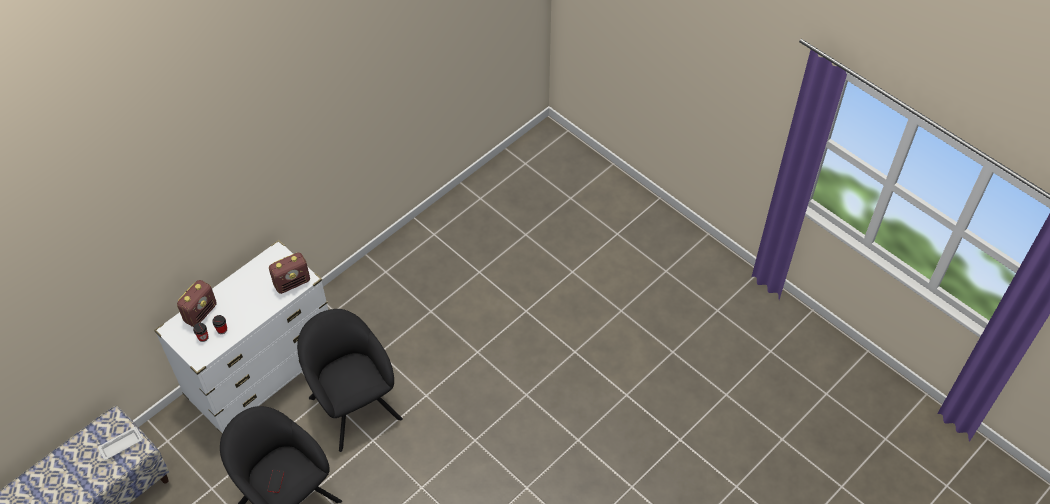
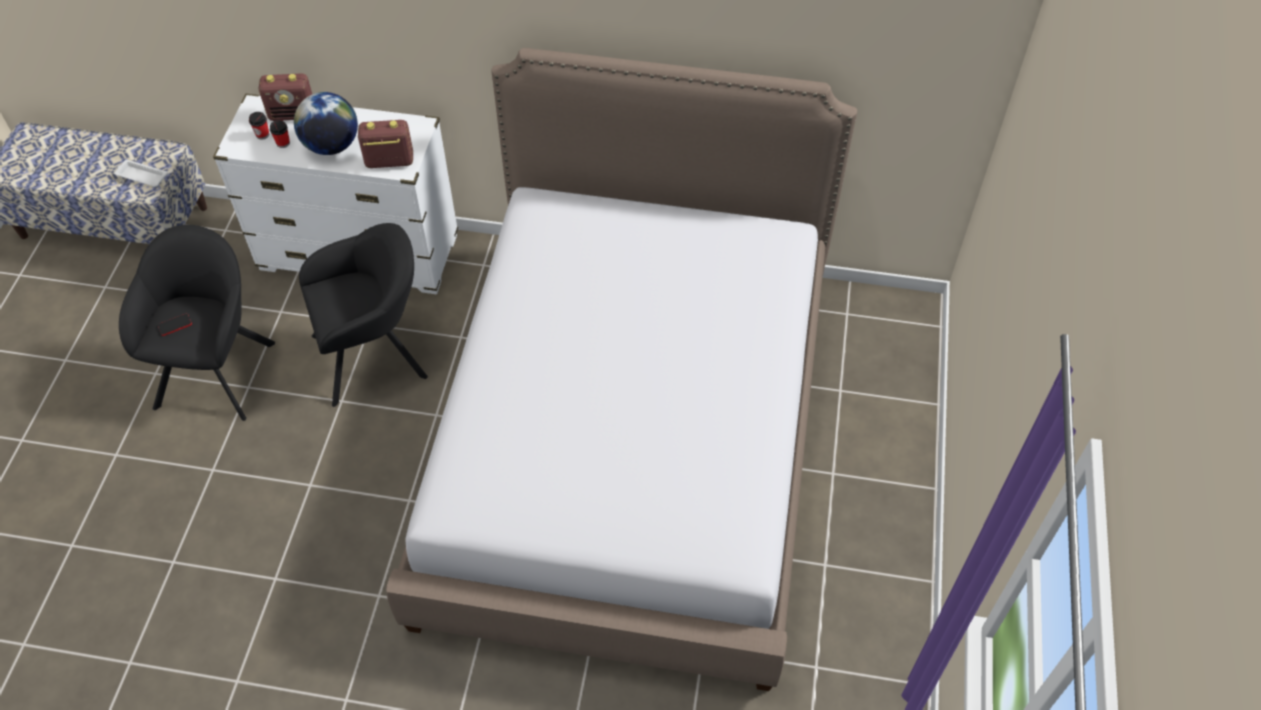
camera: 55 degrees right, 0 degrees up
radio [269,253,310,294] -> radio turned 150 degrees clockwise [358,120,413,168]
black armchair [297,309,403,452] -> black armchair turned 45 degrees clockwise [299,223,428,407]
none -> globe [294,92,358,155]
none -> bed [386,48,857,691]

